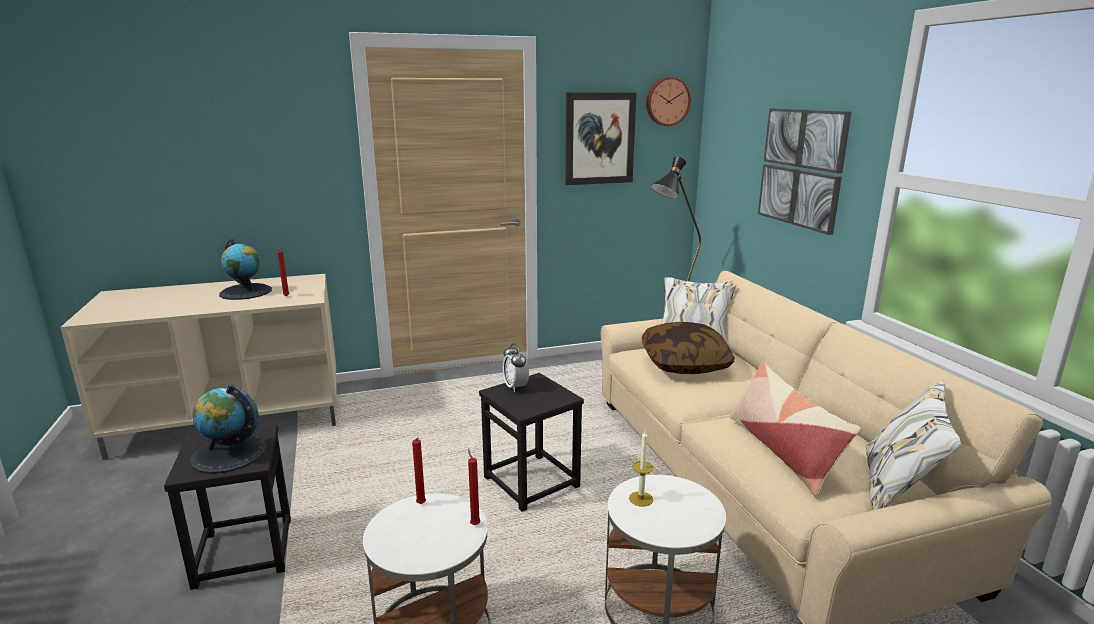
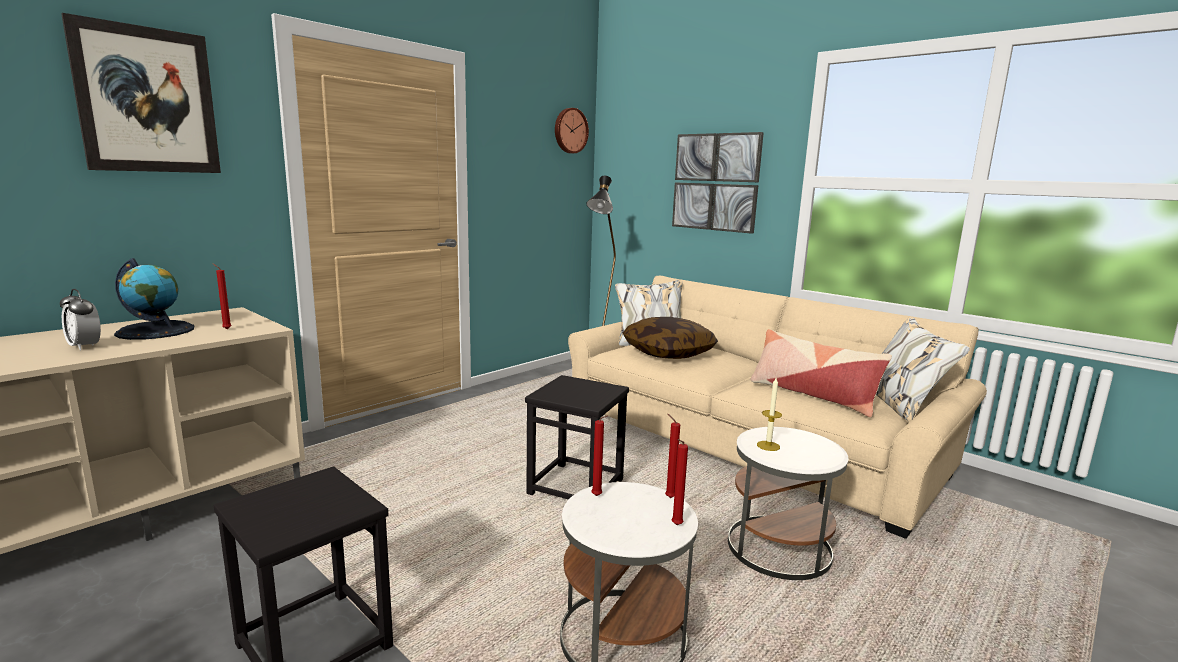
camera: 30 degrees left, 5 degrees down
globe [190,384,267,474] -> none
alarm clock [503,343,529,392] -> alarm clock moved to [60,289,101,351]
picture [565,92,637,185] -> picture moved to [61,13,221,173]
none -> red candle [672,439,688,525]

